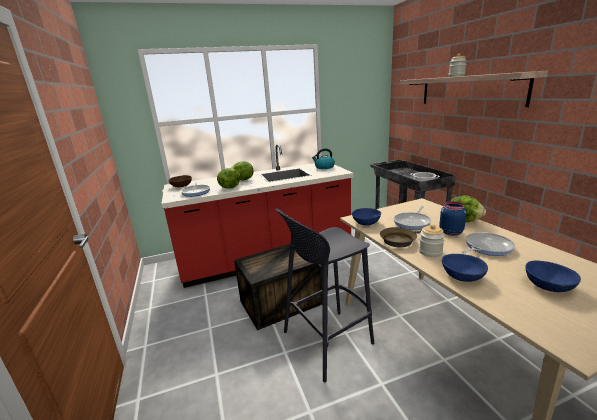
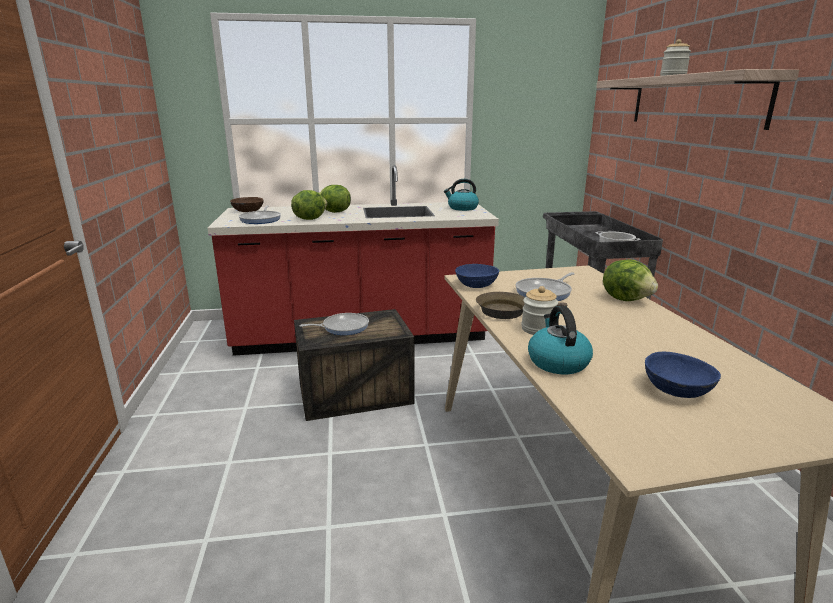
camera: 10 degrees right, 0 degrees up
grey stool [275,208,374,383] -> none
blue jar [439,201,466,236] -> none
blue bowl [442,254,488,282] -> kettle [528,306,593,374]
frying pan [461,232,515,256] -> frying pan moved to [299,313,369,335]

